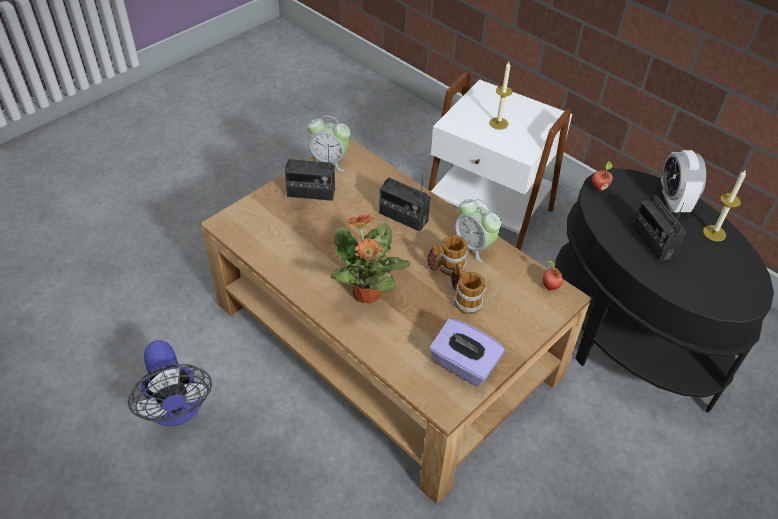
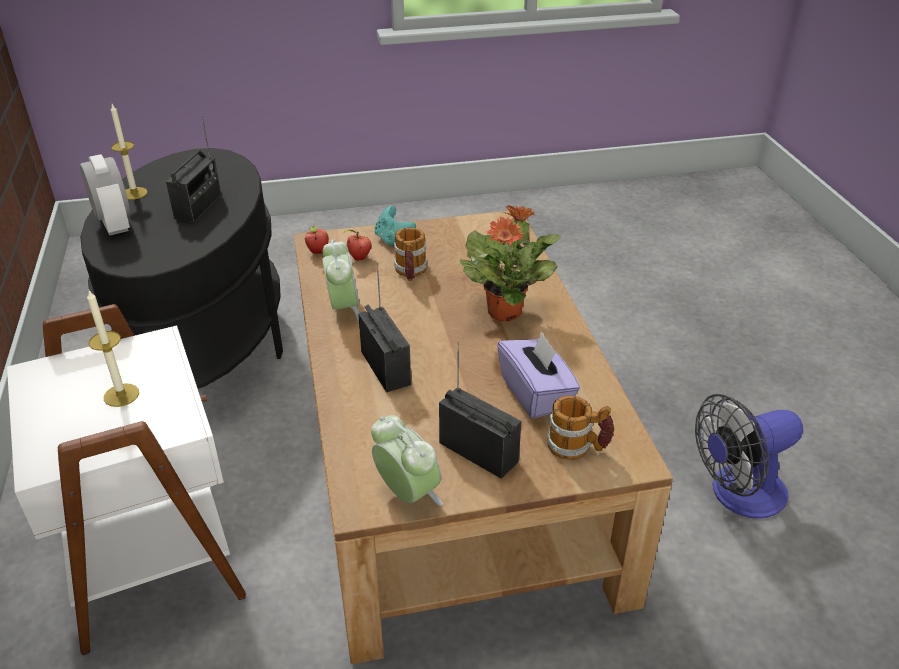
camera: 145 degrees left, 10 degrees down
fan [128,340,212,426] -> fan turned 120 degrees counterclockwise [695,394,803,518]
mug [427,235,468,276] -> mug moved to [546,396,614,460]
purple tissue box [429,318,505,387] -> purple tissue box moved to [497,331,580,419]
apple [592,161,613,191] -> apple moved to [343,229,372,261]
alarm clock [661,150,706,212] -> alarm clock turned 60 degrees counterclockwise [80,154,130,236]
none -> turquoise game controller [374,206,416,247]

